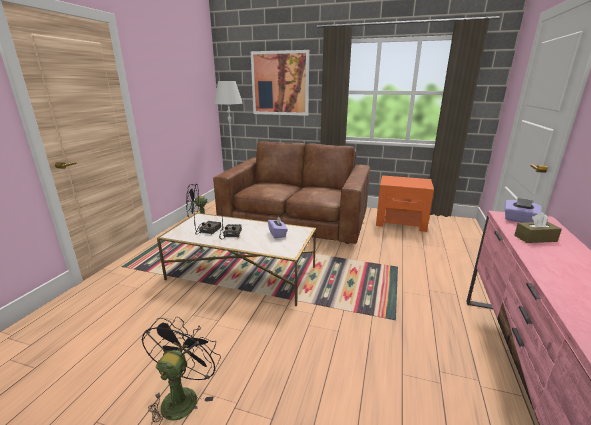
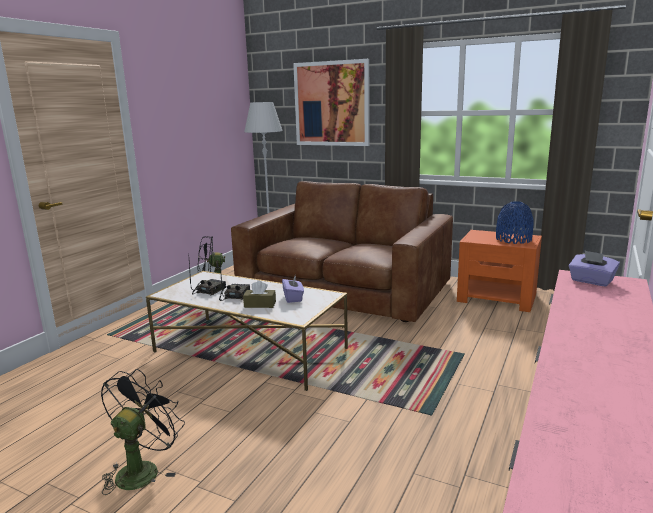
camera: 10 degrees right, 5 degrees down
brown tissue box [514,212,562,243] -> brown tissue box moved to [243,281,276,308]
none -> blue vase [496,201,534,244]

